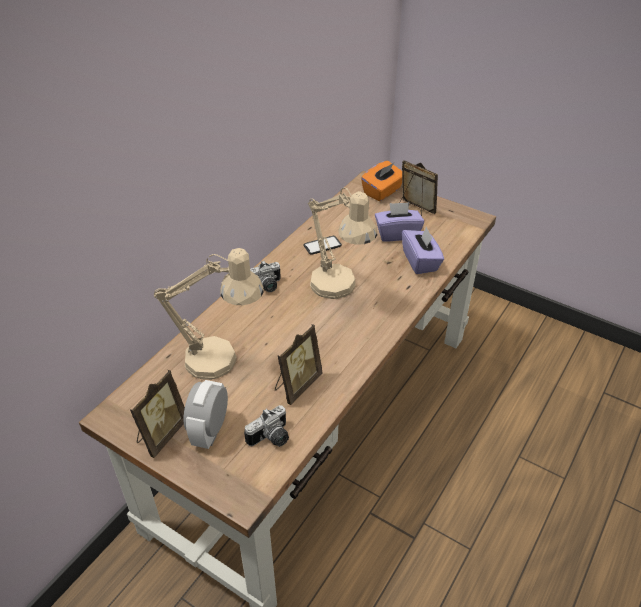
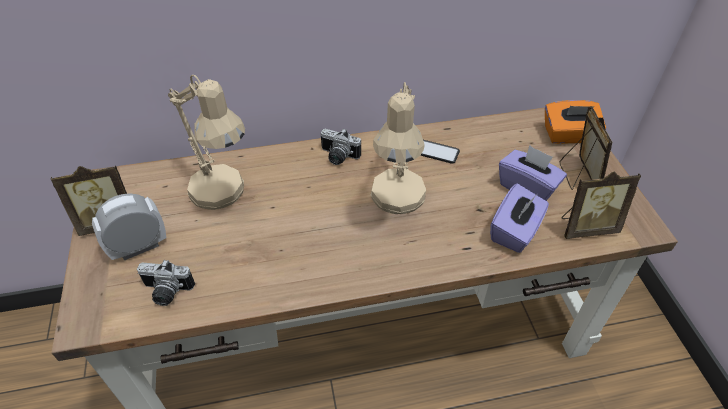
camera: 45 degrees right, 5 degrees up
picture frame [275,324,323,405] -> picture frame moved to [562,172,641,239]

